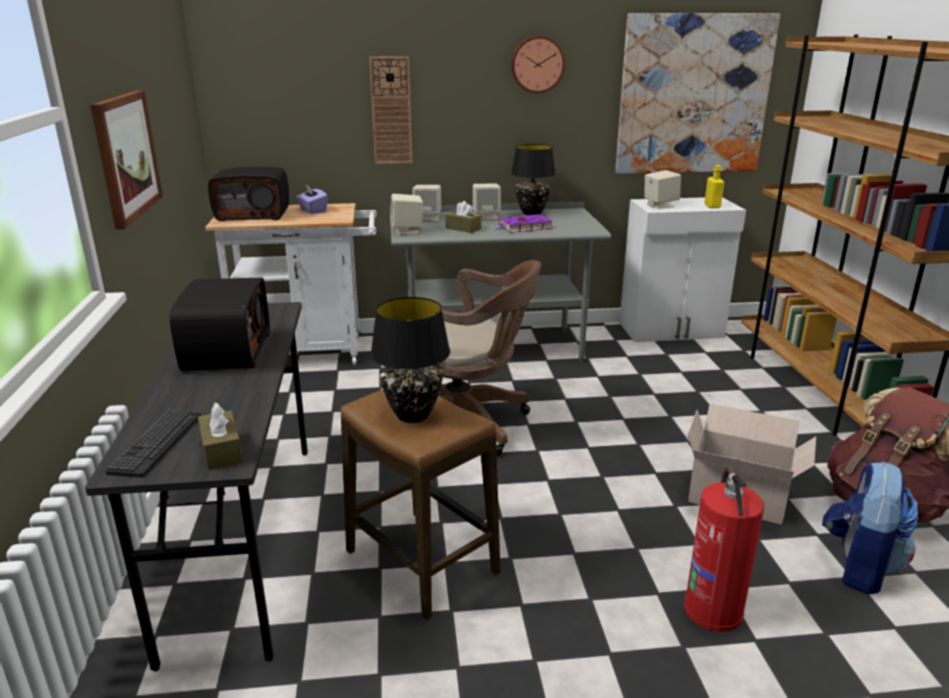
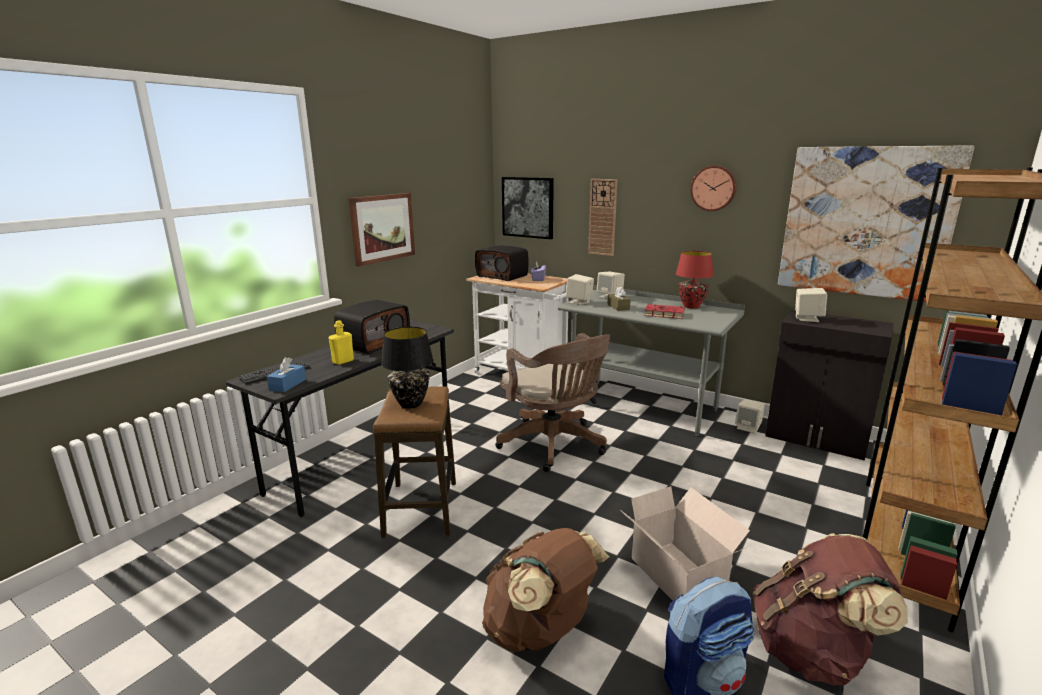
camera: 40 degrees right, 5 degrees down
brown tissue box [198,403,243,470] -> blue tissue box [266,357,306,392]
beige speaker [473,183,501,220] -> beige speaker moved to [735,399,765,434]
purple book [495,214,552,233] -> red book [639,304,685,319]
black table lamp [511,144,556,215] -> red table lamp [676,251,714,308]
white cabinet [619,197,746,342] -> black cabinet [765,310,894,461]
fire extinguisher [684,466,764,632] -> brown backpack [482,528,610,652]
yellow bottle [704,165,724,208] -> yellow bottle moved to [328,320,354,365]
none -> picture [502,177,554,239]

